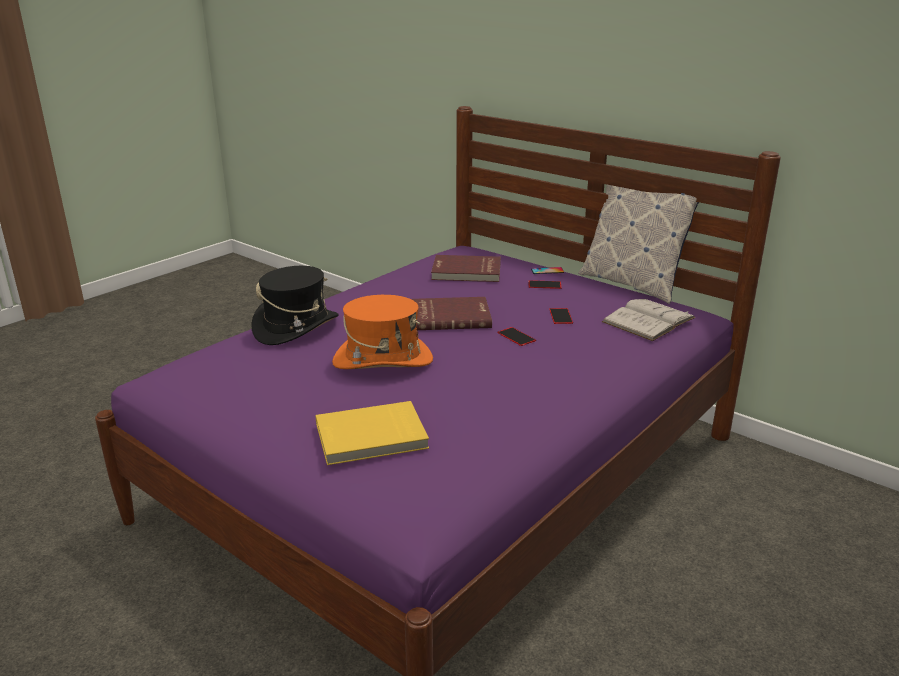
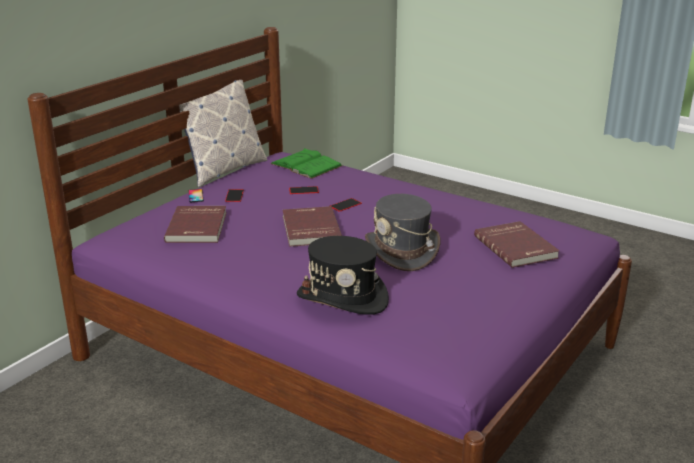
camera: 95 degrees left, 0 degrees up
yellow book [316,401,429,465] -> red book [474,221,560,268]
orange hat [332,295,433,369] -> grey hat [365,194,441,271]
white book [602,299,696,341] -> green book [270,148,343,179]

